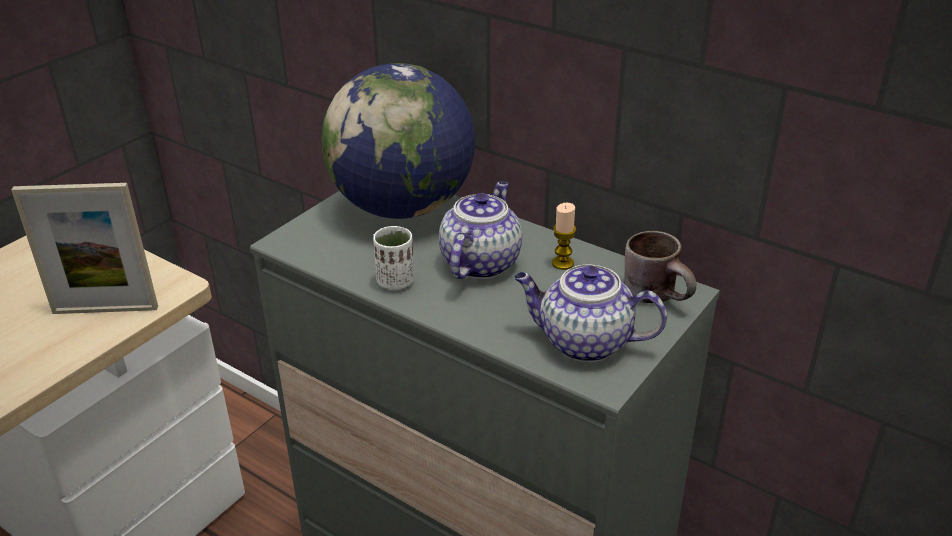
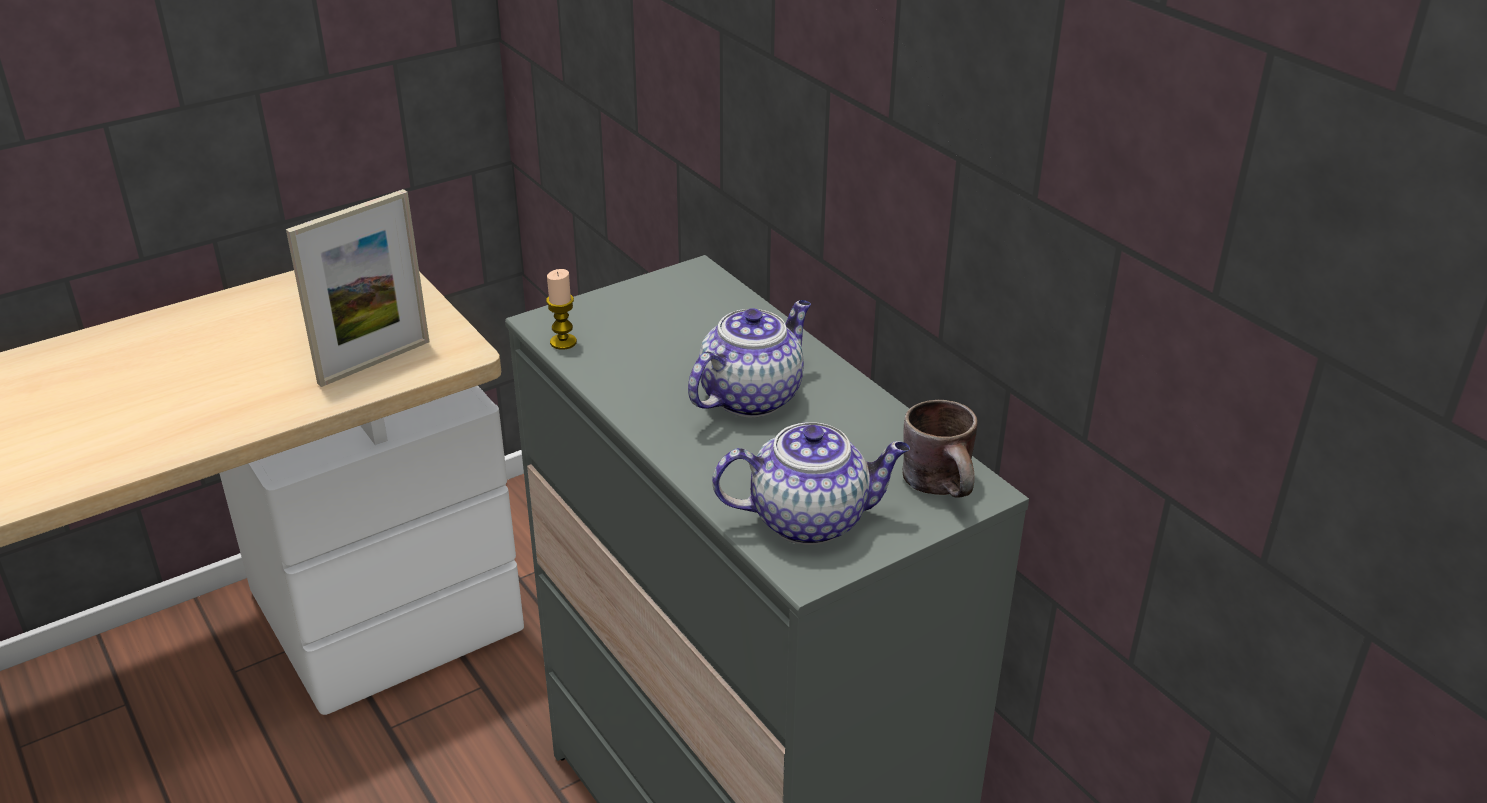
camera: 20 degrees right, 0 degrees up
picture frame [11,183,158,314] -> picture frame turned 60 degrees counterclockwise [286,189,429,387]
globe [321,63,475,219] -> none
white cup [373,226,414,290] -> none
teapot [514,265,667,362] -> teapot turned 135 degrees clockwise [712,422,910,545]
candle [552,203,576,270] -> candle moved to [546,269,577,350]

